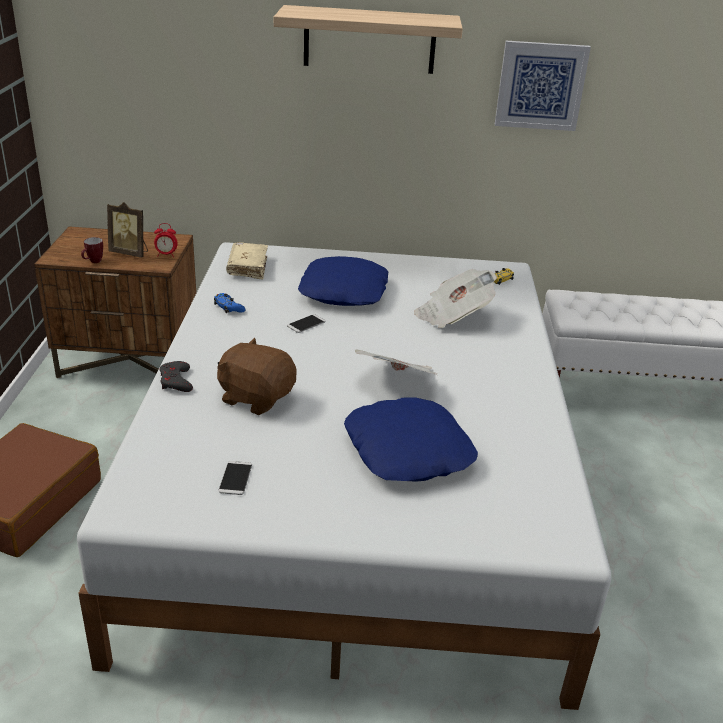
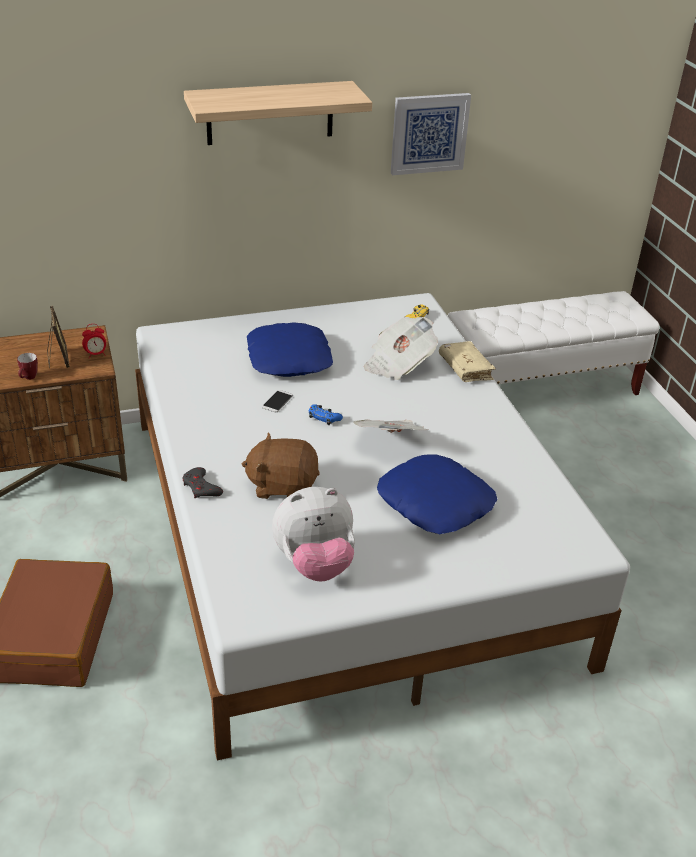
camera: 20 degrees left, 5 degrees up
picture frame [107,202,148,258] -> picture frame turned 105 degrees counterclockwise [47,306,70,369]
blue game controller [214,293,245,313] -> blue game controller moved to [309,404,343,425]
phone [218,461,252,495] -> plush toy [272,487,355,582]
beige book [226,242,268,279] -> beige book moved to [439,341,496,382]

